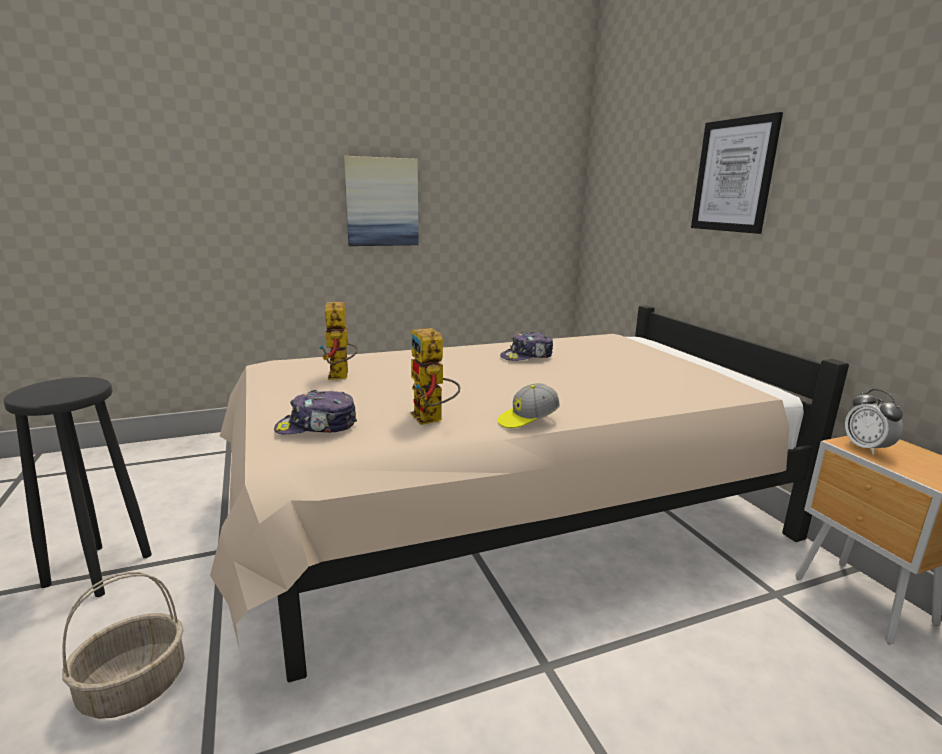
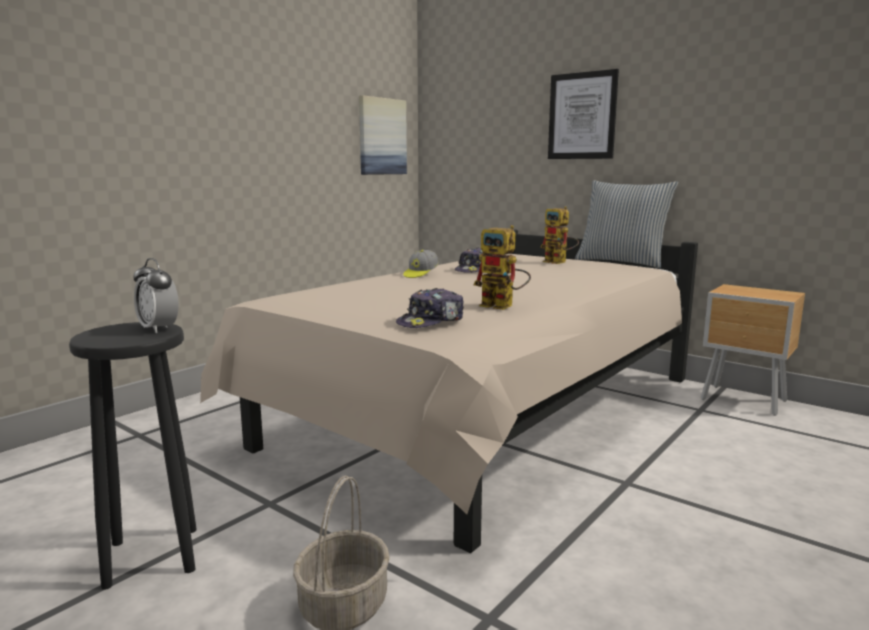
camera: 30 degrees left, 5 degrees down
toy robot [319,302,358,380] -> toy robot moved to [540,206,579,264]
picture [344,156,419,246] -> picture moved to [359,95,407,175]
cap [498,383,560,428] -> cap moved to [403,250,438,278]
alarm clock [845,389,903,455] -> alarm clock moved to [133,258,179,333]
none -> pillow [575,180,678,268]

